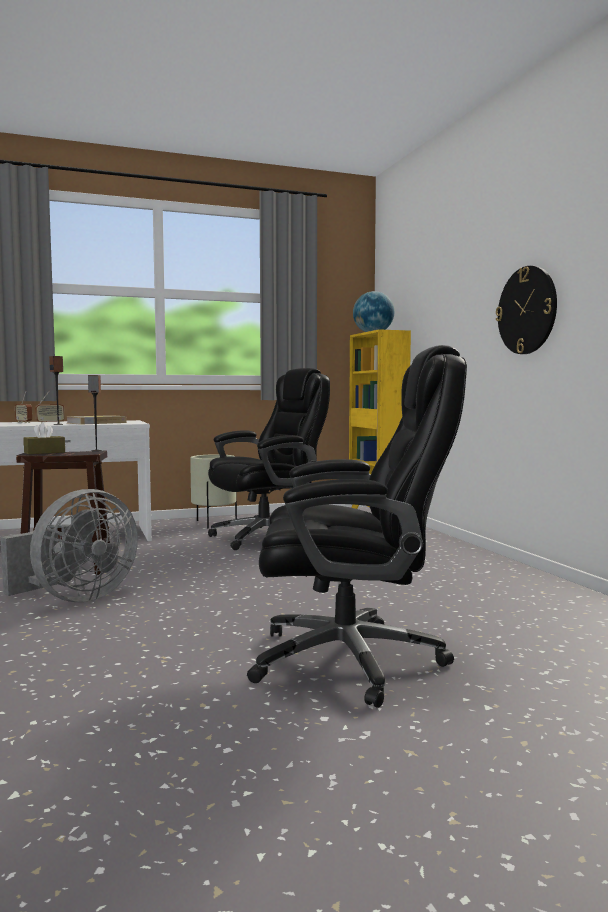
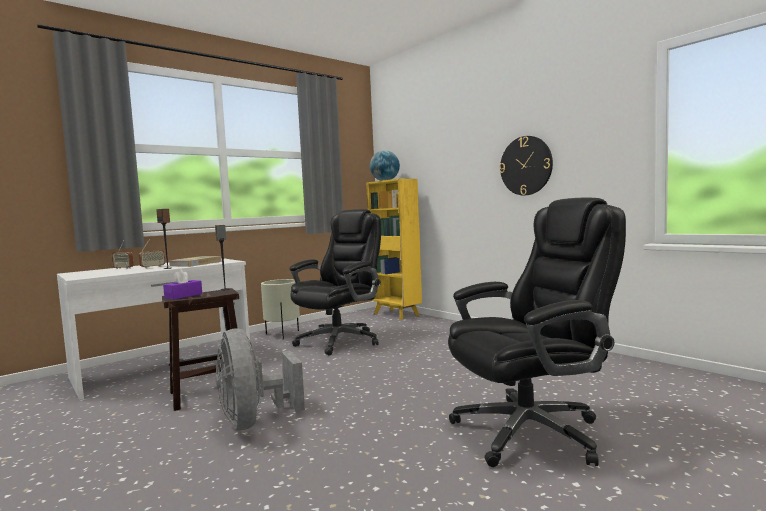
camera: 20 degrees left, 0 degrees up
grey fan [1,489,138,602] -> grey fan turned 135 degrees clockwise [215,329,305,430]
brown tissue box [24,422,65,454] -> purple tissue box [163,269,202,300]

